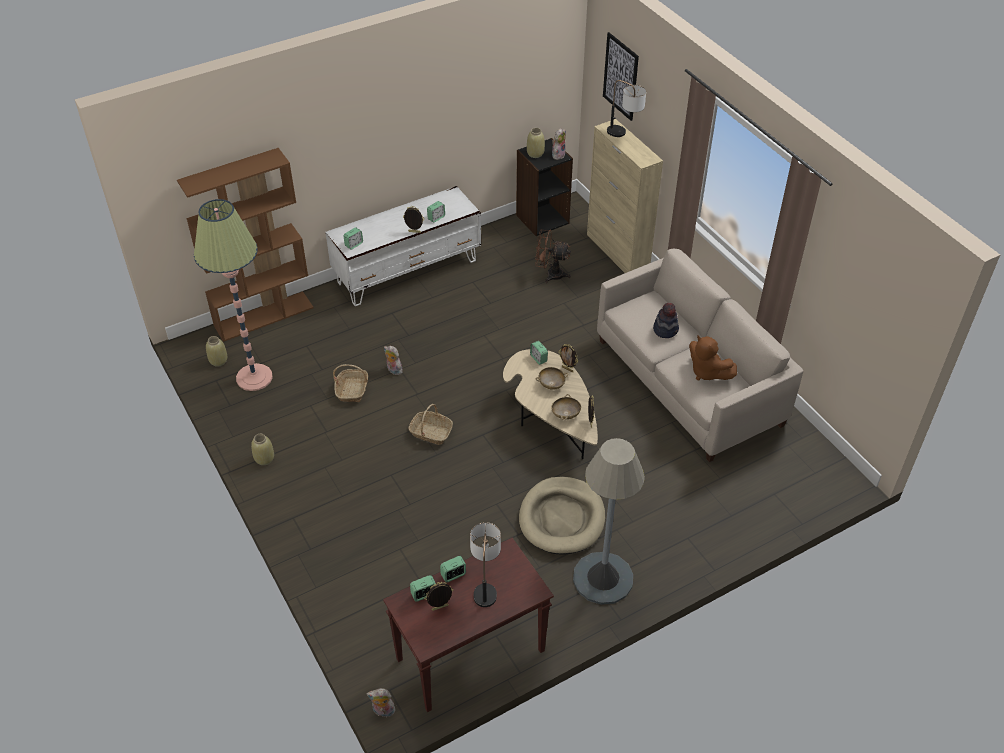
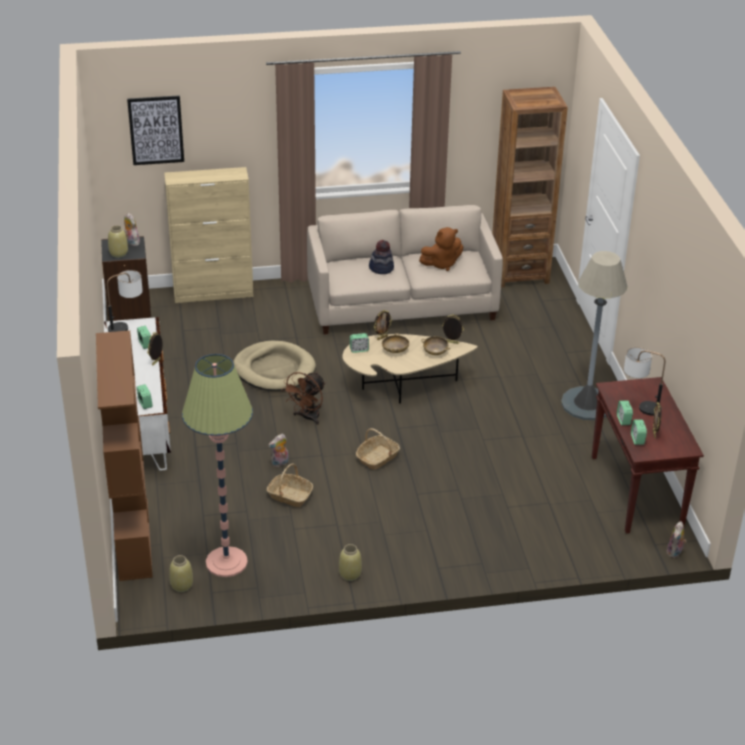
camera: 70 degrees left, 10 degrees down
beige dog bed [519,477,605,555] -> beige dog bed moved to [233,340,316,391]
brown fan [535,230,571,283] -> brown fan moved to [281,372,326,425]
table lamp [607,80,646,137] -> table lamp moved to [107,270,143,332]
none -> brown bookcase [492,87,568,287]

